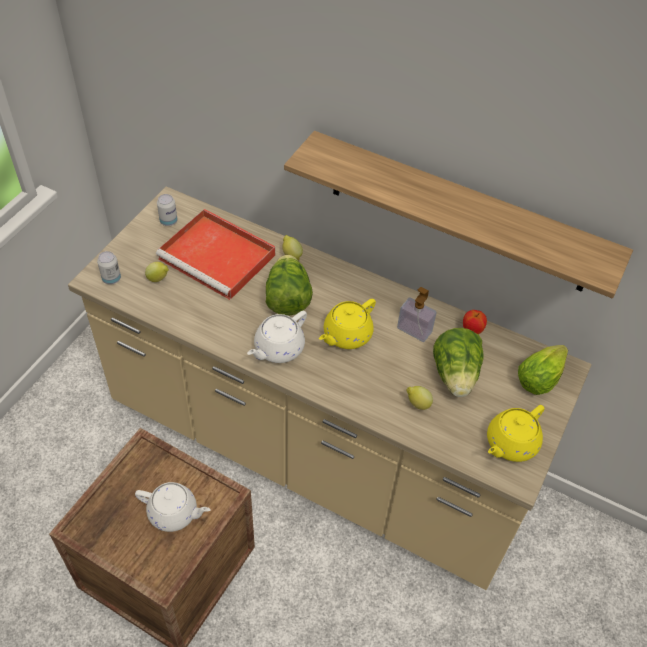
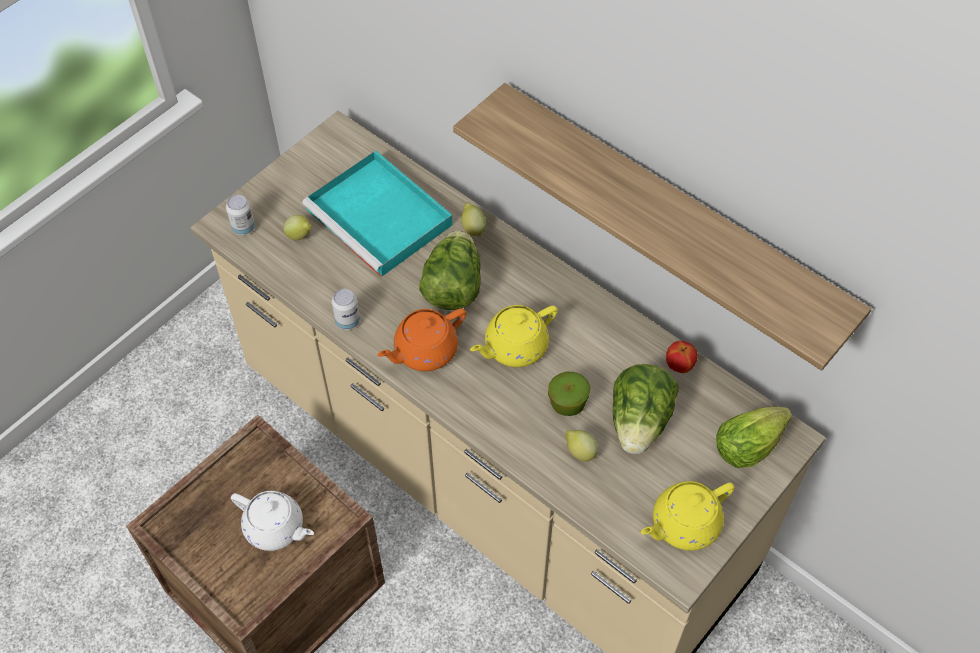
camera: 15 degrees right, 5 degrees up
red tray [156,209,275,300] -> turquoise tray [302,150,453,277]
can [157,194,177,226] -> can moved to [332,289,360,330]
white teapot [247,311,307,363] -> orange teapot [377,308,466,371]
soap dispenser [397,287,437,342] -> none
none -> apple [548,372,591,416]

